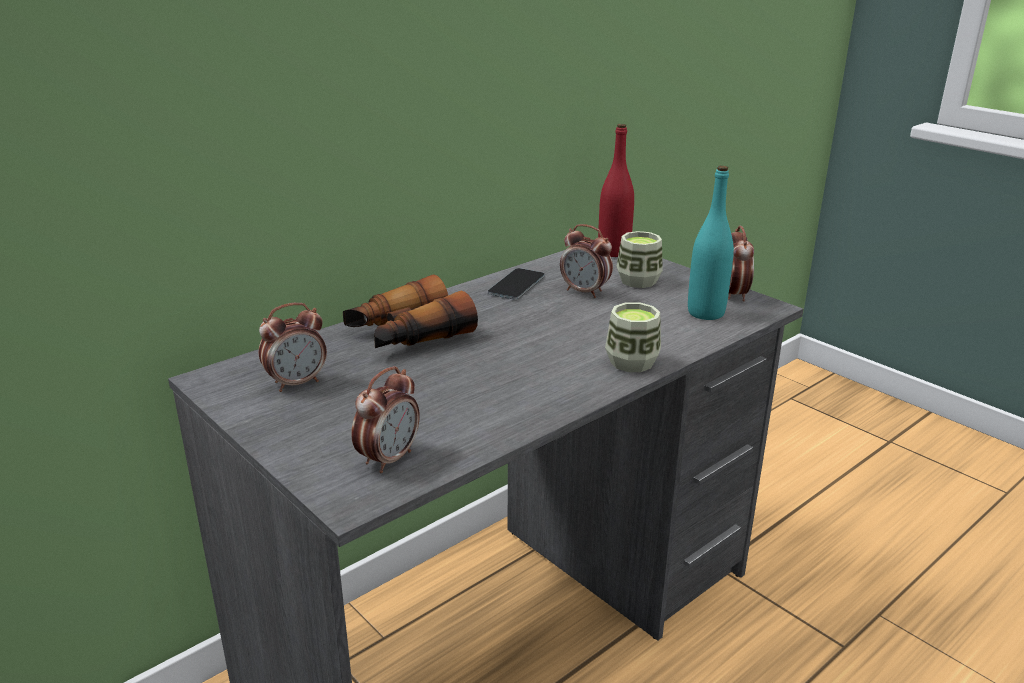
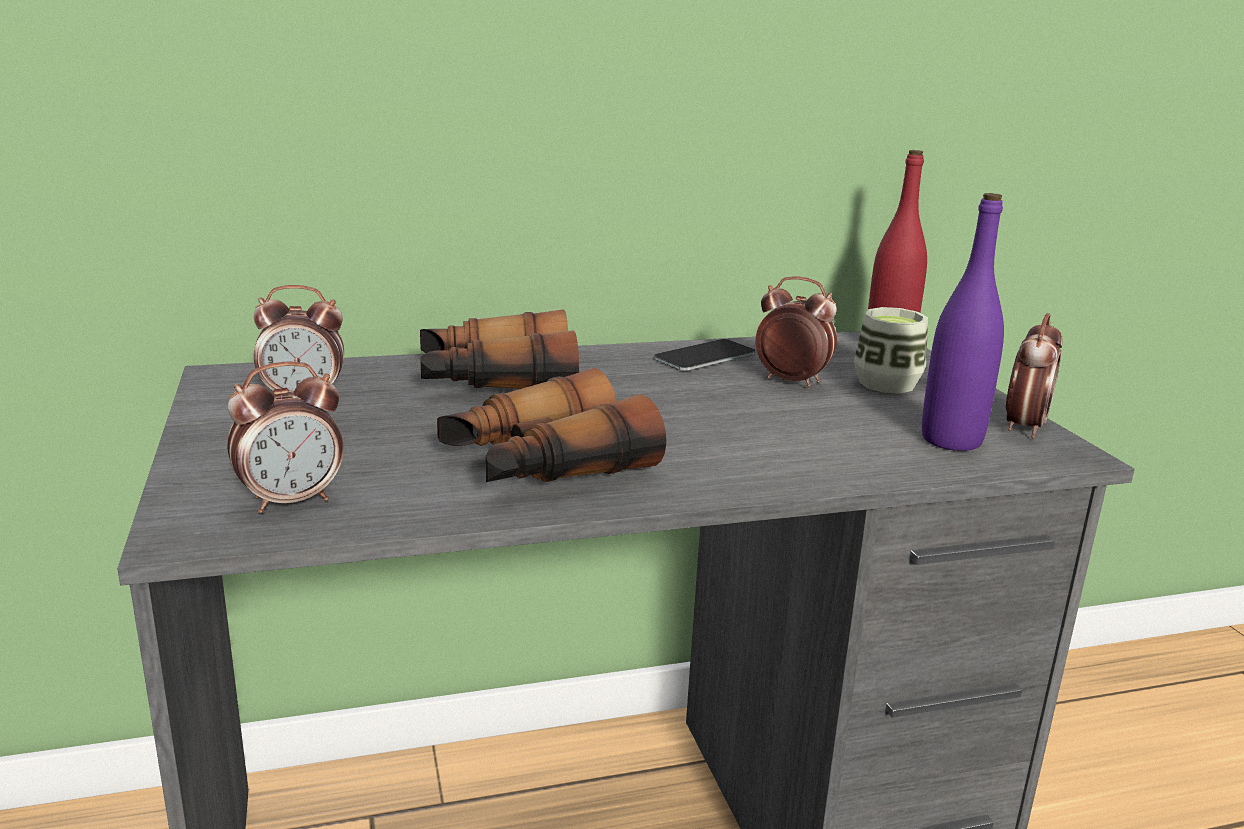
camera: 25 degrees right, 5 degrees down
alarm clock [560,224,613,298] -> alarm clock turned 150 degrees clockwise [755,276,837,387]
cup [605,302,661,372] -> none
turquoise bottle [688,166,734,320] -> purple bottle [922,193,1004,451]
none -> binoculars [437,368,666,482]

